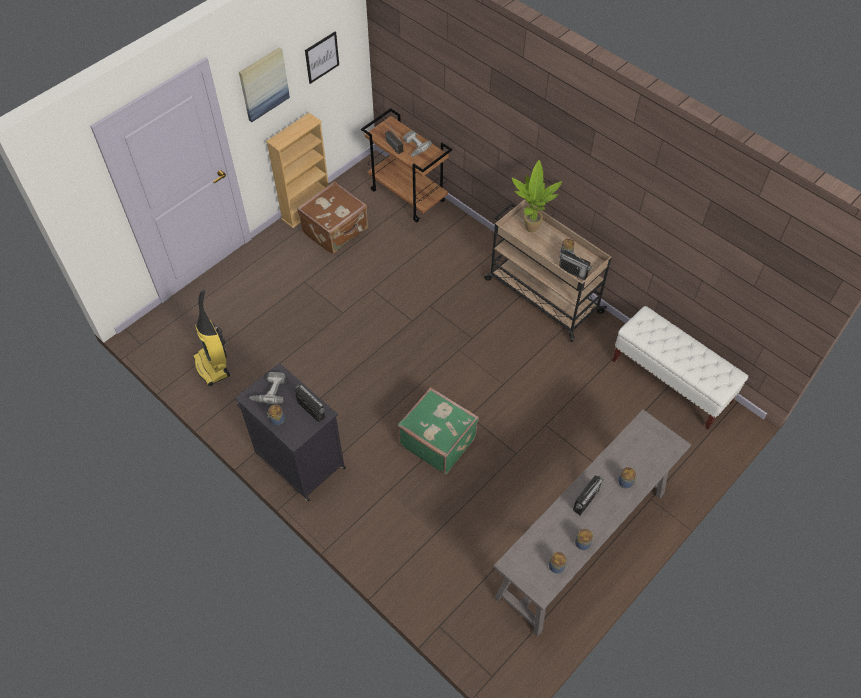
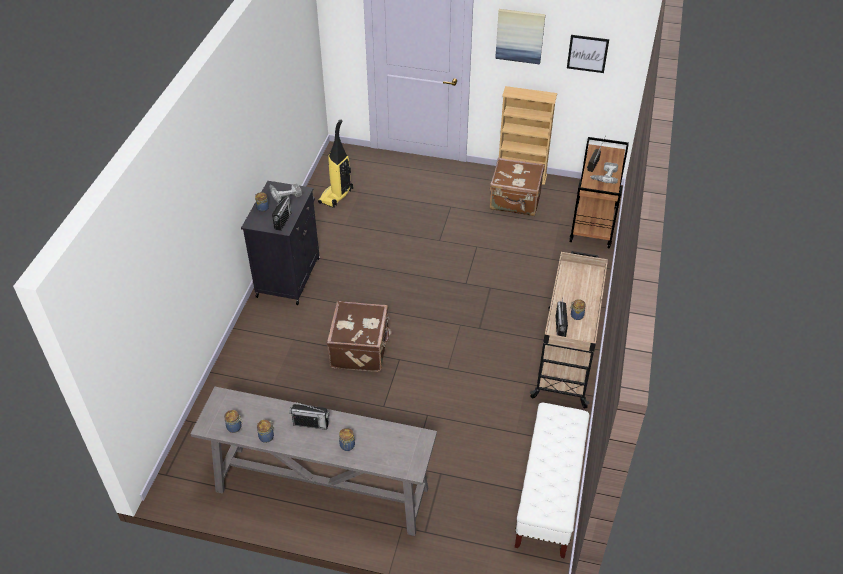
camera: 60 degrees right, 10 degrees down
green suitcase [398,387,479,475] -> brown suitcase [327,301,392,372]
potted plant [512,160,562,232] -> none

